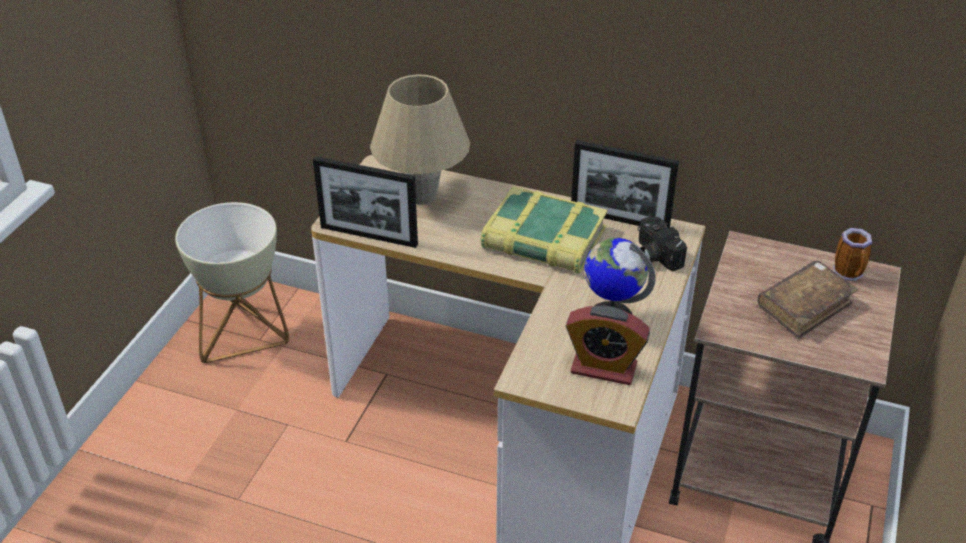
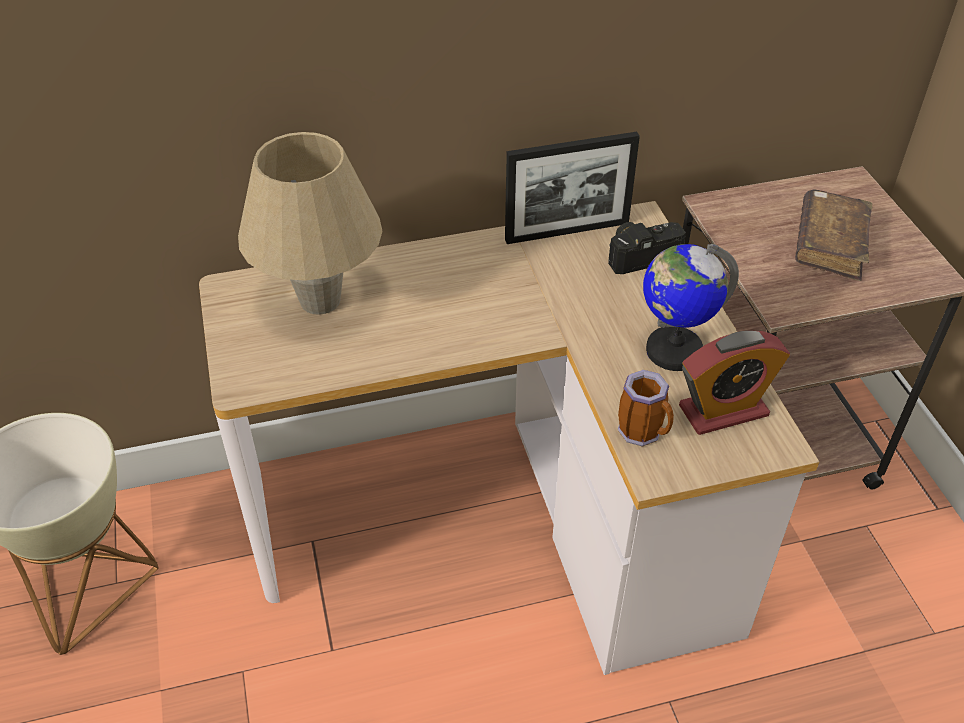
camera: 35 degrees left, 5 degrees up
picture frame [313,156,418,248] -> none
book [481,186,608,273] -> none
camera [638,216,687,271] -> camera turned 135 degrees clockwise [608,222,686,274]
mug [833,228,873,281] -> mug moved to [618,370,674,447]

